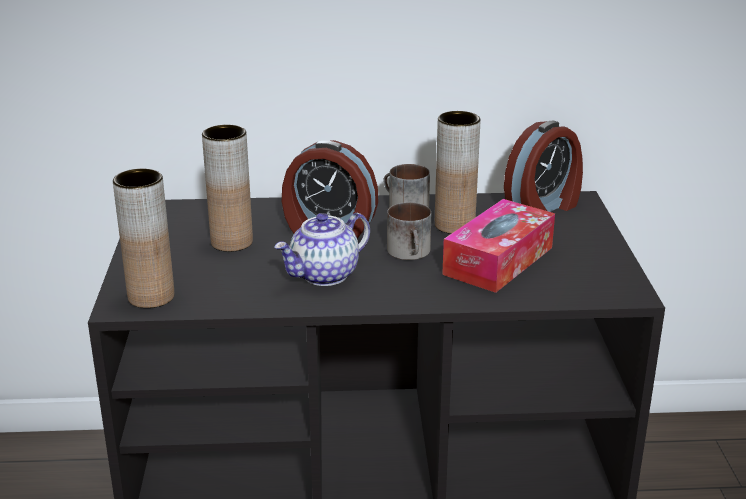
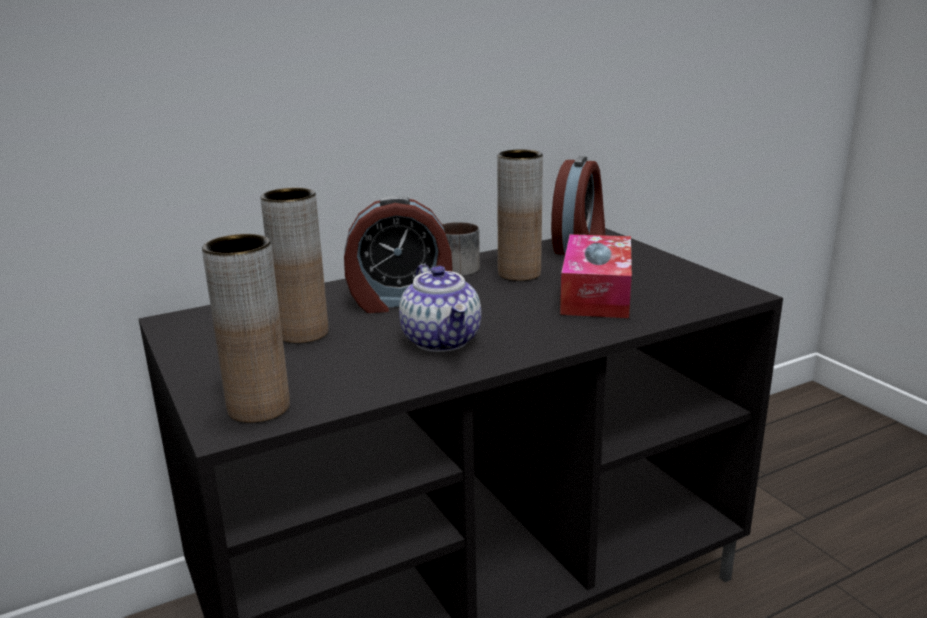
camera: 25 degrees left, 5 degrees down
teapot [274,213,370,286] -> teapot turned 45 degrees counterclockwise [399,264,481,352]
mug [387,202,431,260] -> none

